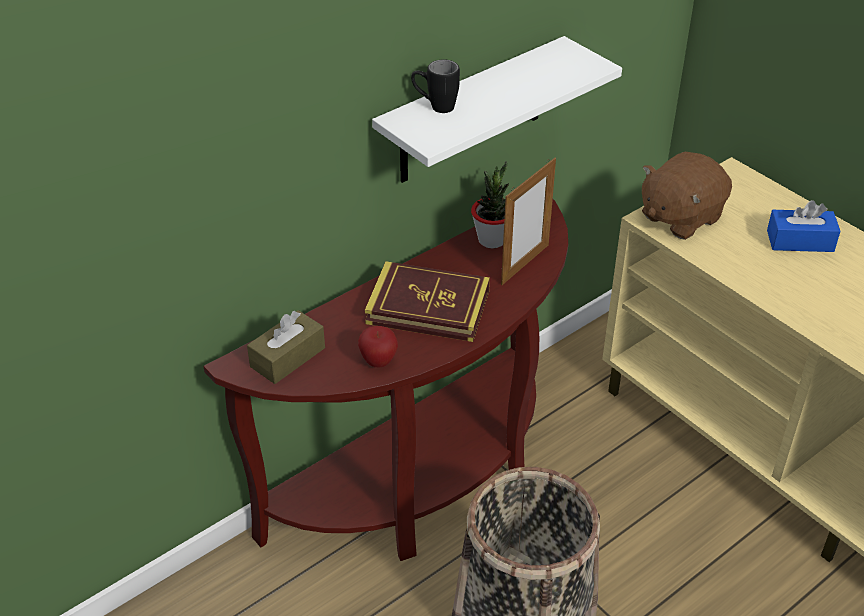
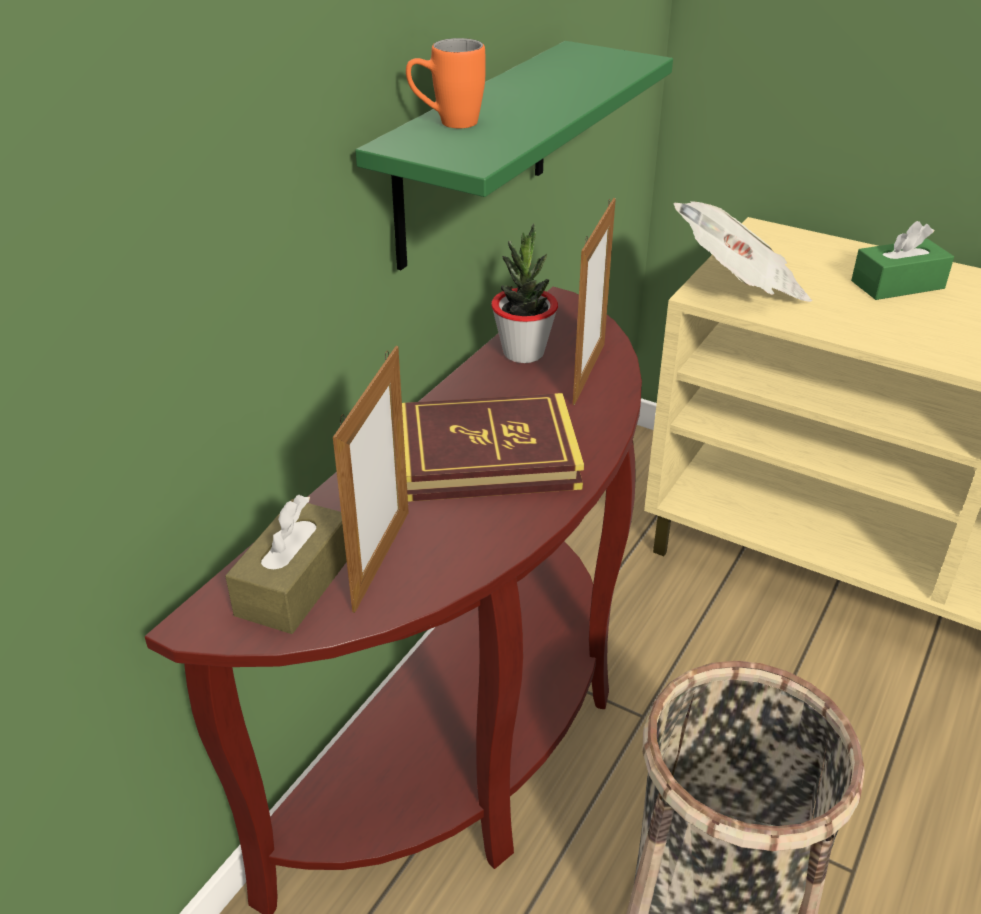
camera: 20 degrees left, 5 degrees down
apple [358,326,398,368] -> none
white shelf [372,36,622,183] -> green shelf [355,41,673,270]
black mug [411,59,460,113] -> orange mug [406,38,485,128]
brown plush toy [642,152,732,240] -> newspaper [674,201,813,302]
blue tissue box [767,200,841,252] -> green tissue box [851,221,954,300]
none -> picture frame [333,346,409,613]

